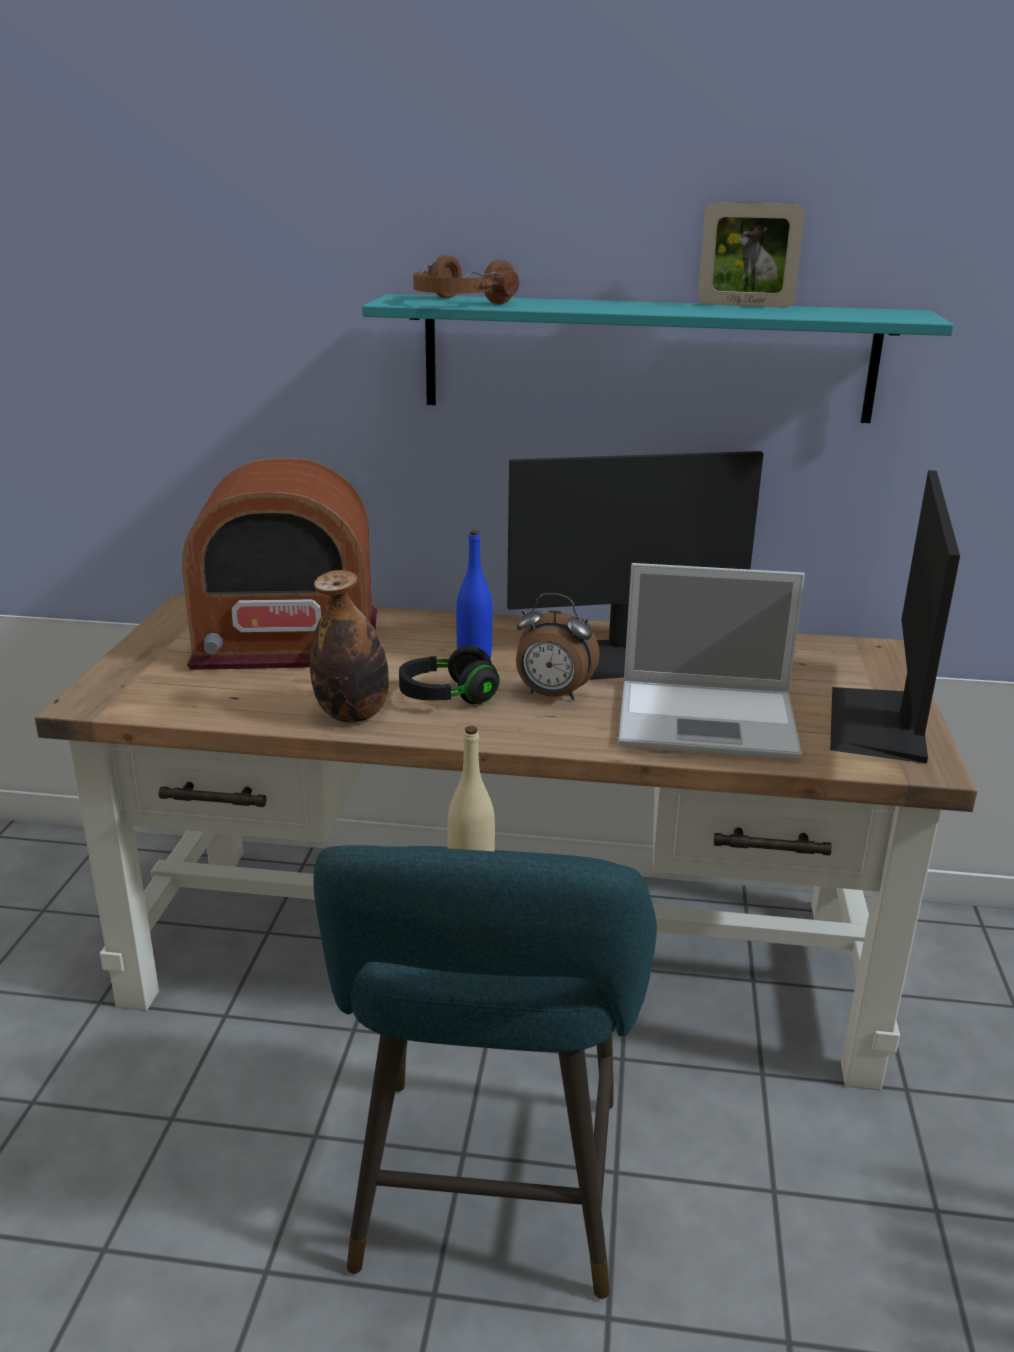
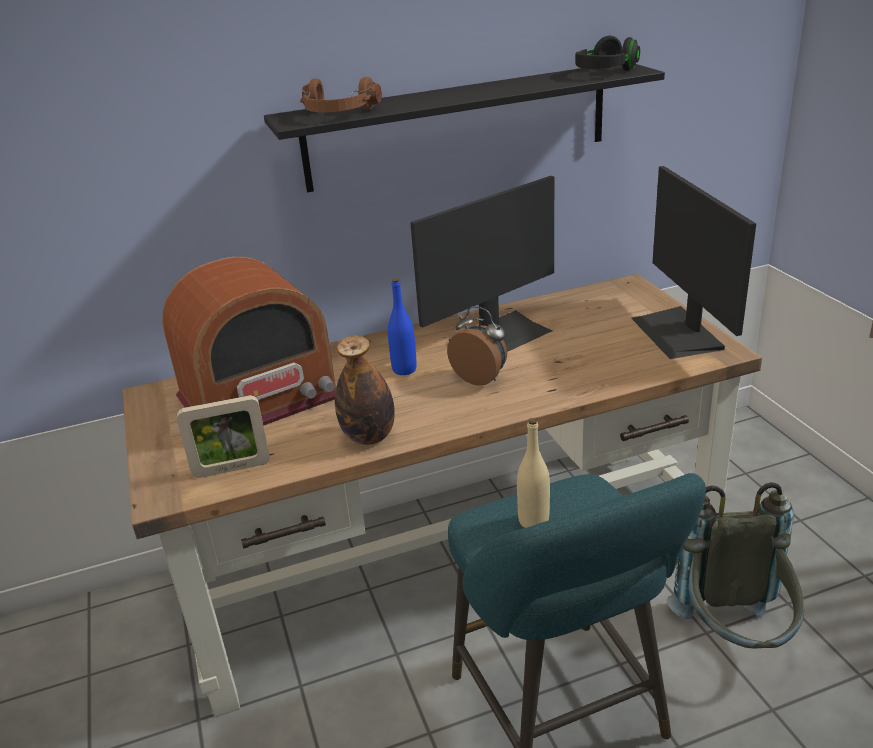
camera: 25 degrees left, 5 degrees up
turquoise shelf [362,294,954,423] -> black shelf [264,64,665,193]
black headphones [399,646,499,704] -> black headphones moved to [575,36,640,71]
alarm clock [516,593,600,700] -> alarm clock turned 135 degrees counterclockwise [447,306,507,386]
laptop [618,563,805,760] -> none
picture frame [698,202,805,308] -> picture frame moved to [177,395,270,478]
none -> grey backpack [667,482,804,648]

